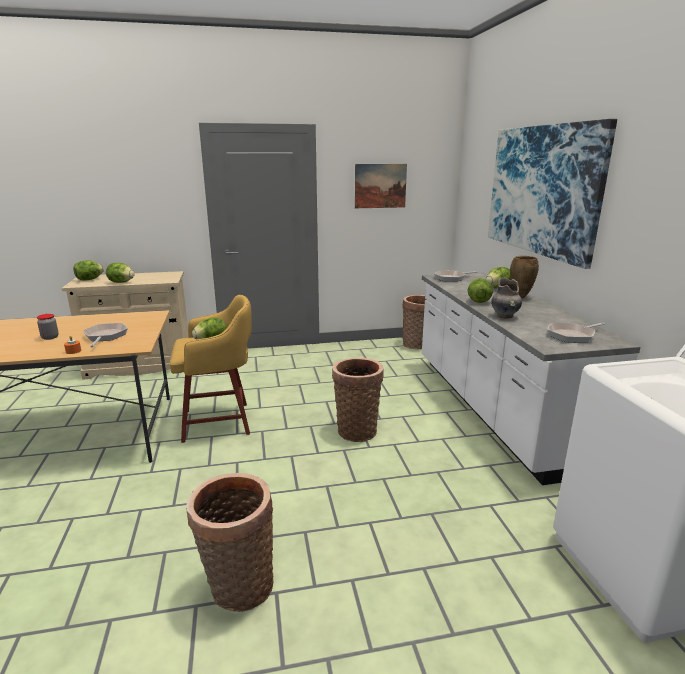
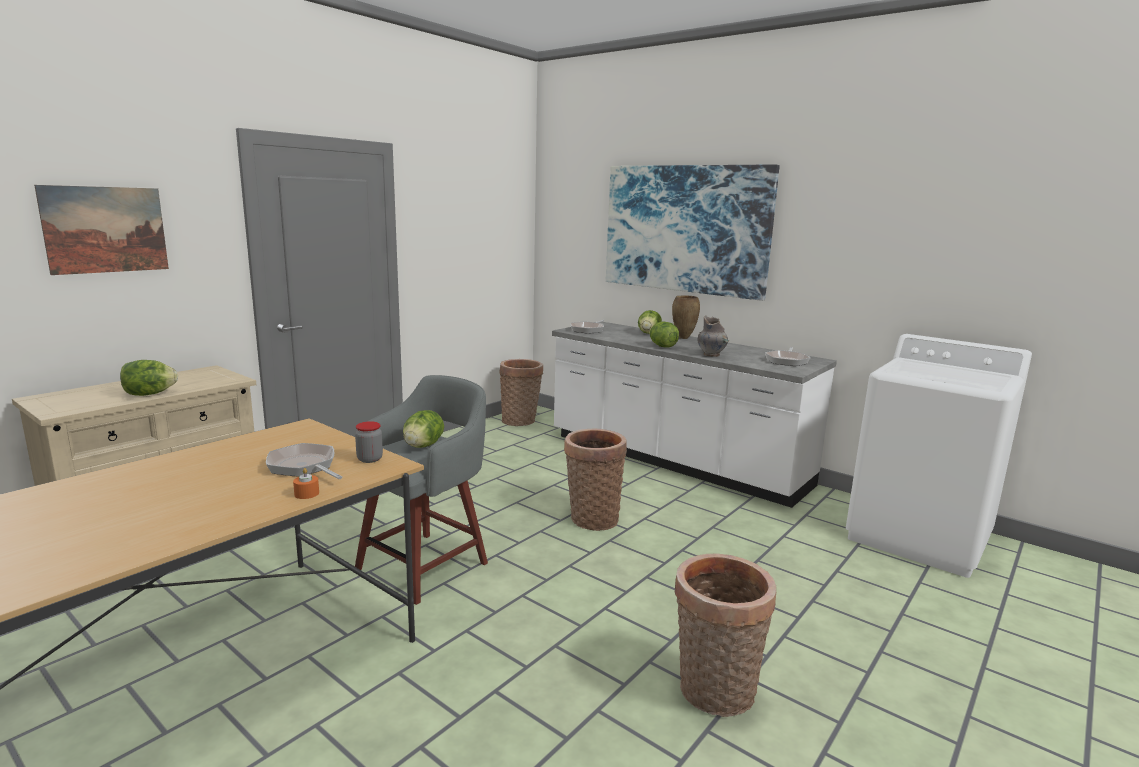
camera: 40 degrees left, 5 degrees down
jar [37,314,59,340] -> jar moved to [355,421,383,463]
lettuce [74,261,104,280] -> none
yellow stool [170,295,252,443] -> grey stool [355,375,488,605]
picture [355,164,407,208] -> picture moved to [34,185,169,275]

